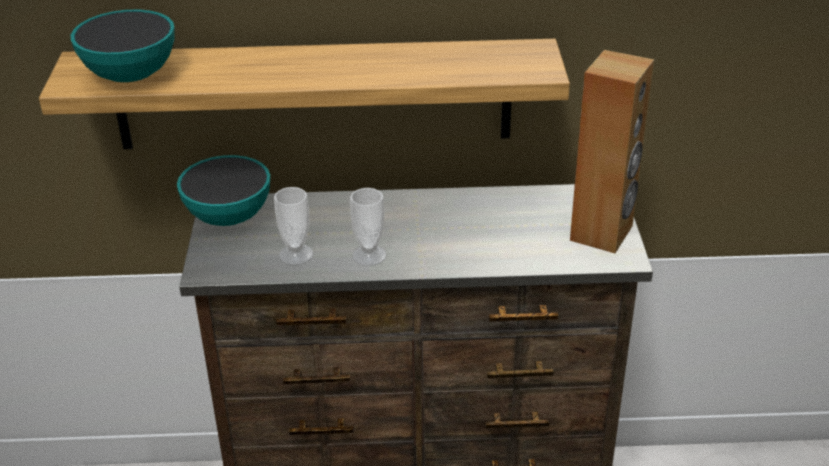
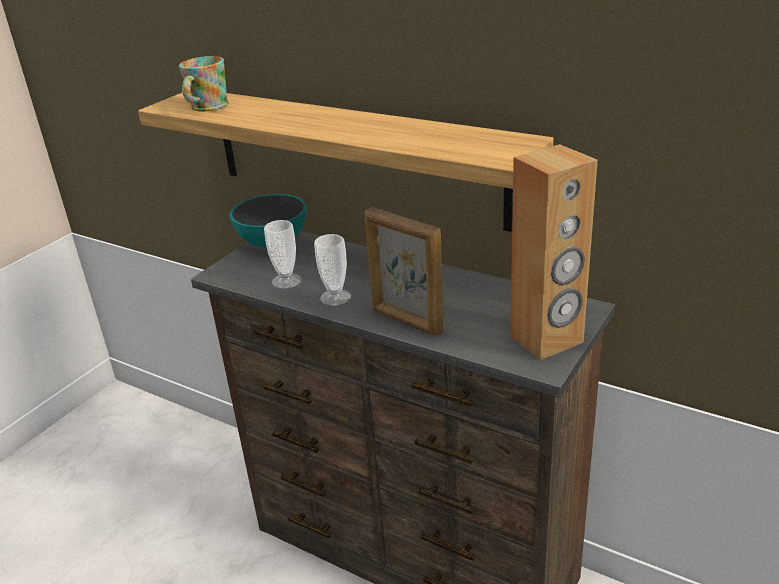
camera: 35 degrees right, 5 degrees down
bowl [71,10,175,82] -> mug [179,56,229,112]
none -> picture frame [365,207,444,337]

